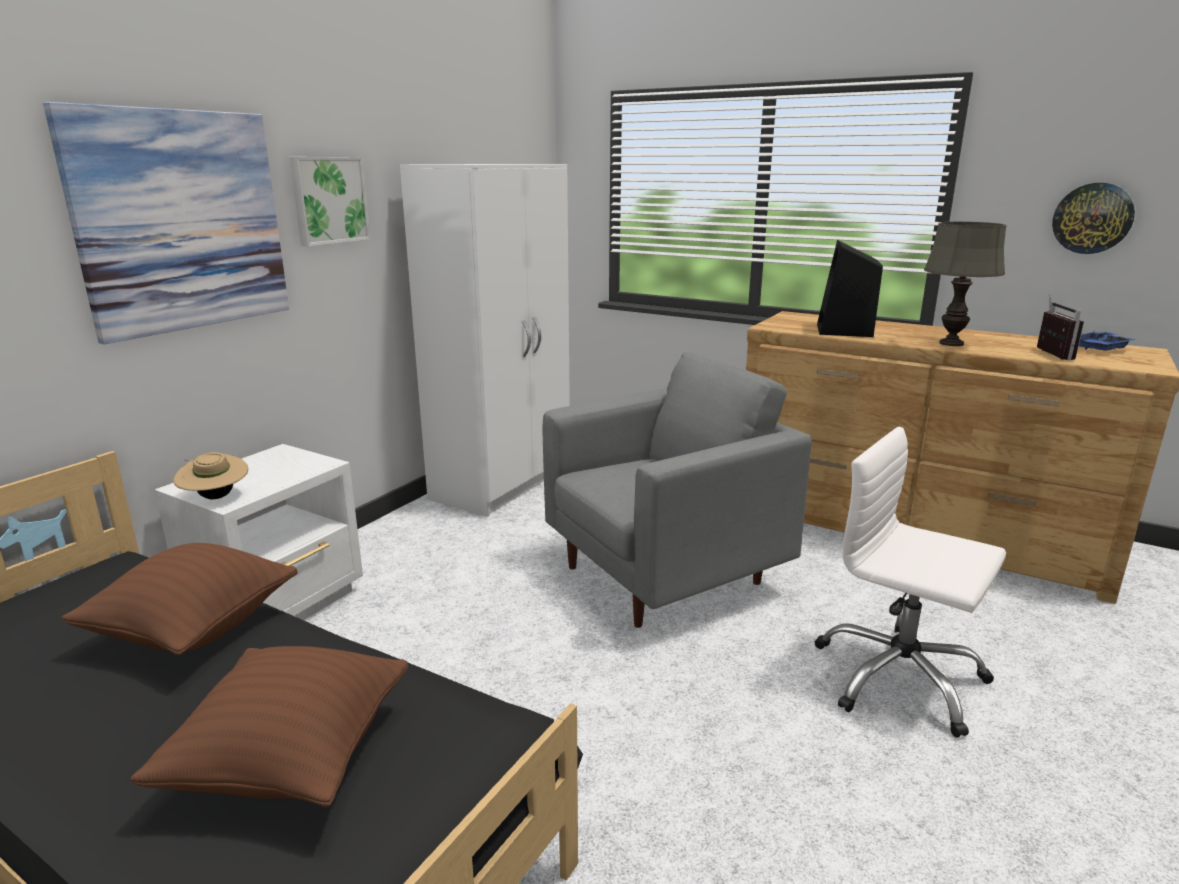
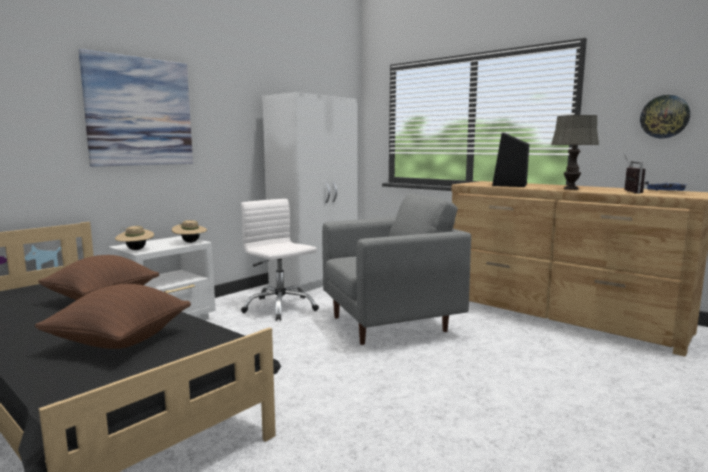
camera: 10 degrees right, 10 degrees down
picture [289,157,371,246] -> none
white office chair [815,426,1006,737] -> white office chair moved to [241,199,319,321]
none -> beige hat [172,220,207,243]

